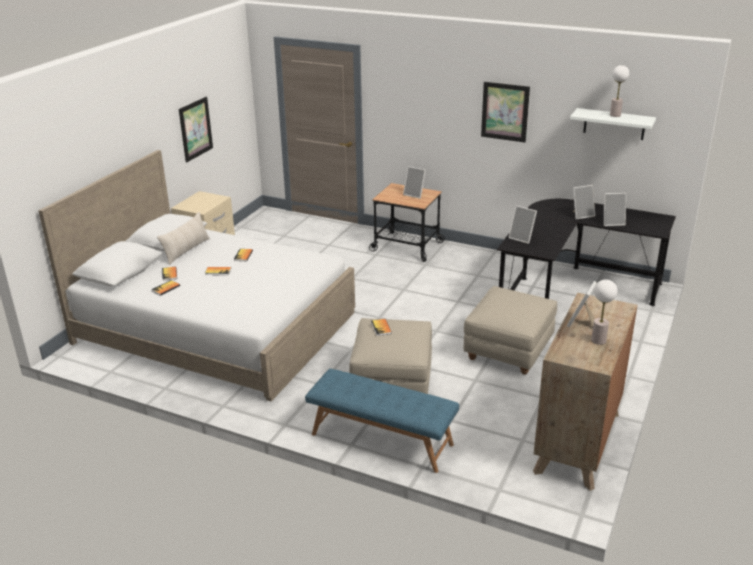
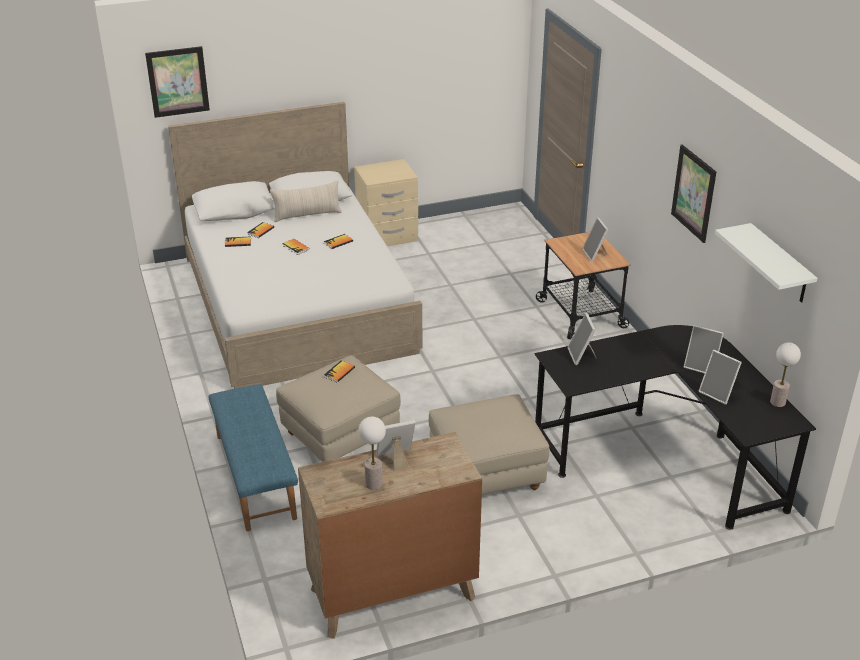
camera: 45 degrees right, 5 degrees up
picture [179,97,213,162] -> picture moved to [145,46,210,118]
table lamp [610,65,629,117] -> table lamp moved to [770,342,801,407]

